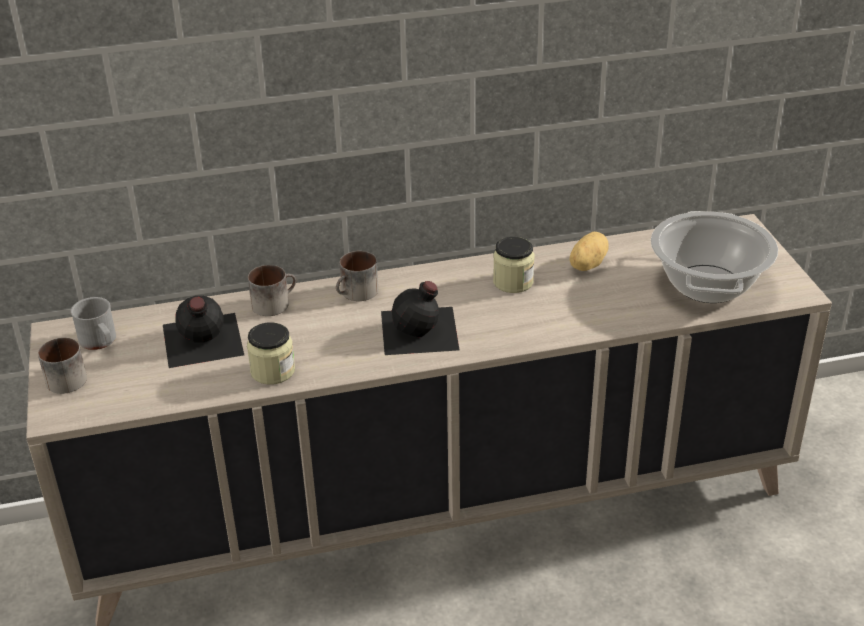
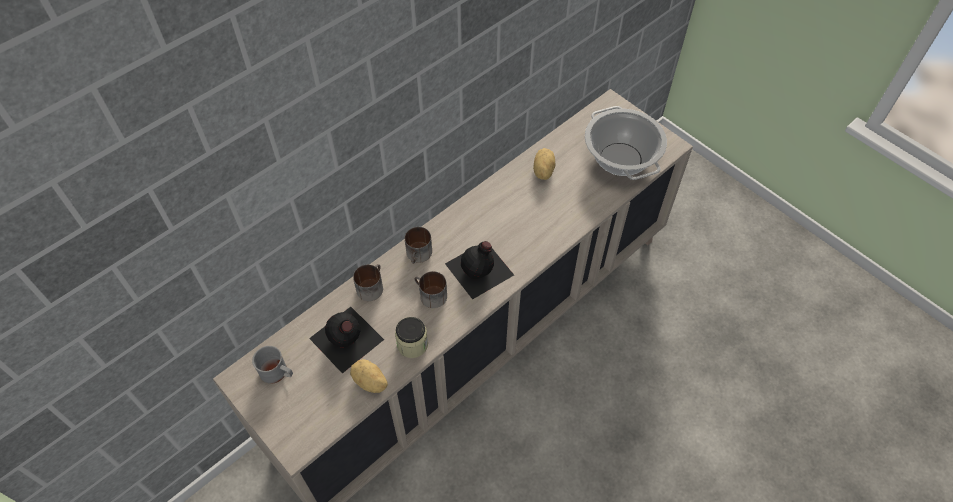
camera: 30 degrees left, 20 degrees up
mug [38,338,87,394] -> mug moved to [414,271,447,308]
jar [493,237,535,293] -> none
none -> potato [350,359,388,393]

